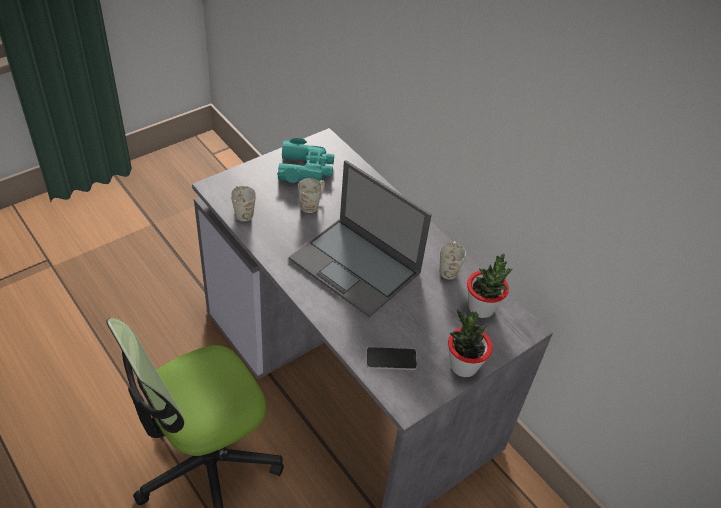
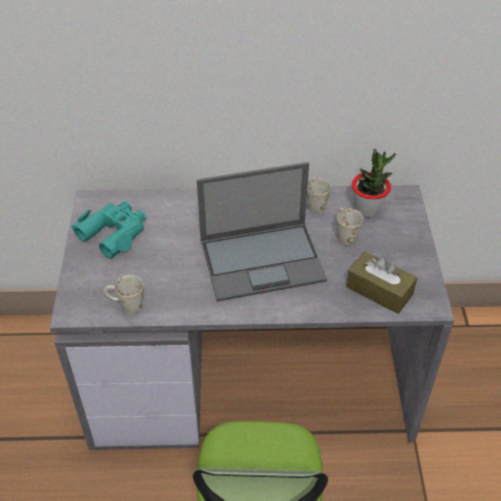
camera: 50 degrees left, 0 degrees up
white mug [298,178,325,213] -> white mug moved to [337,208,363,246]
phone [366,347,417,370] -> brown tissue box [346,252,417,314]
potted plant [448,309,493,377] -> none

